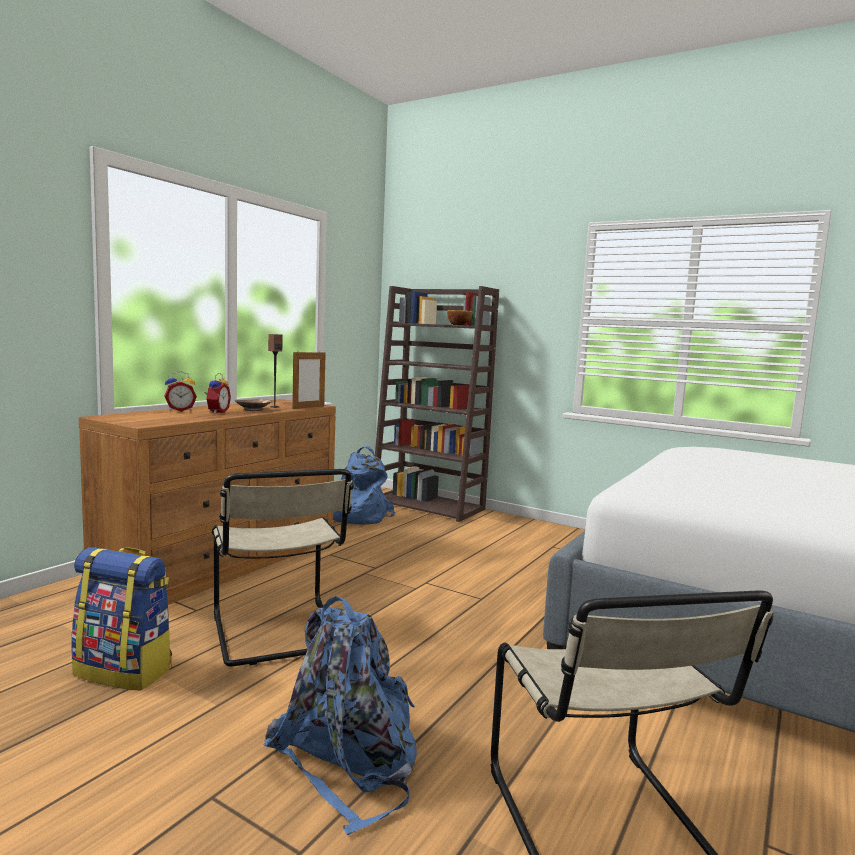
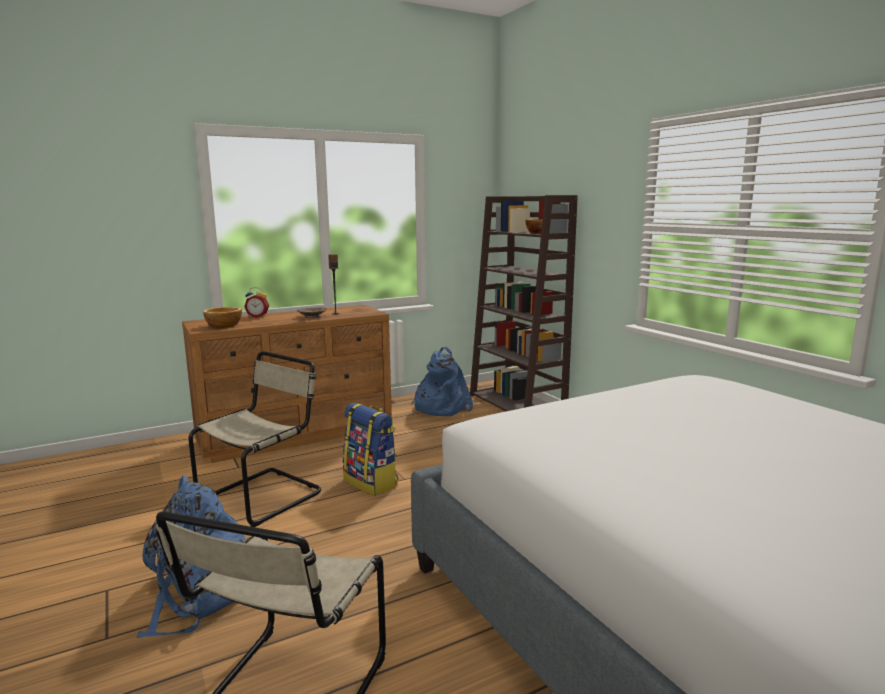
camera: 30 degrees right, 5 degrees up
backpack [71,547,172,691] -> backpack moved to [343,403,398,496]
alarm clock [205,373,231,414] -> none
beige chair [212,469,354,666] -> beige chair turned 150 degrees counterclockwise [188,351,321,527]
picture frame [292,350,326,409] -> none
none -> bowl [203,307,242,328]

